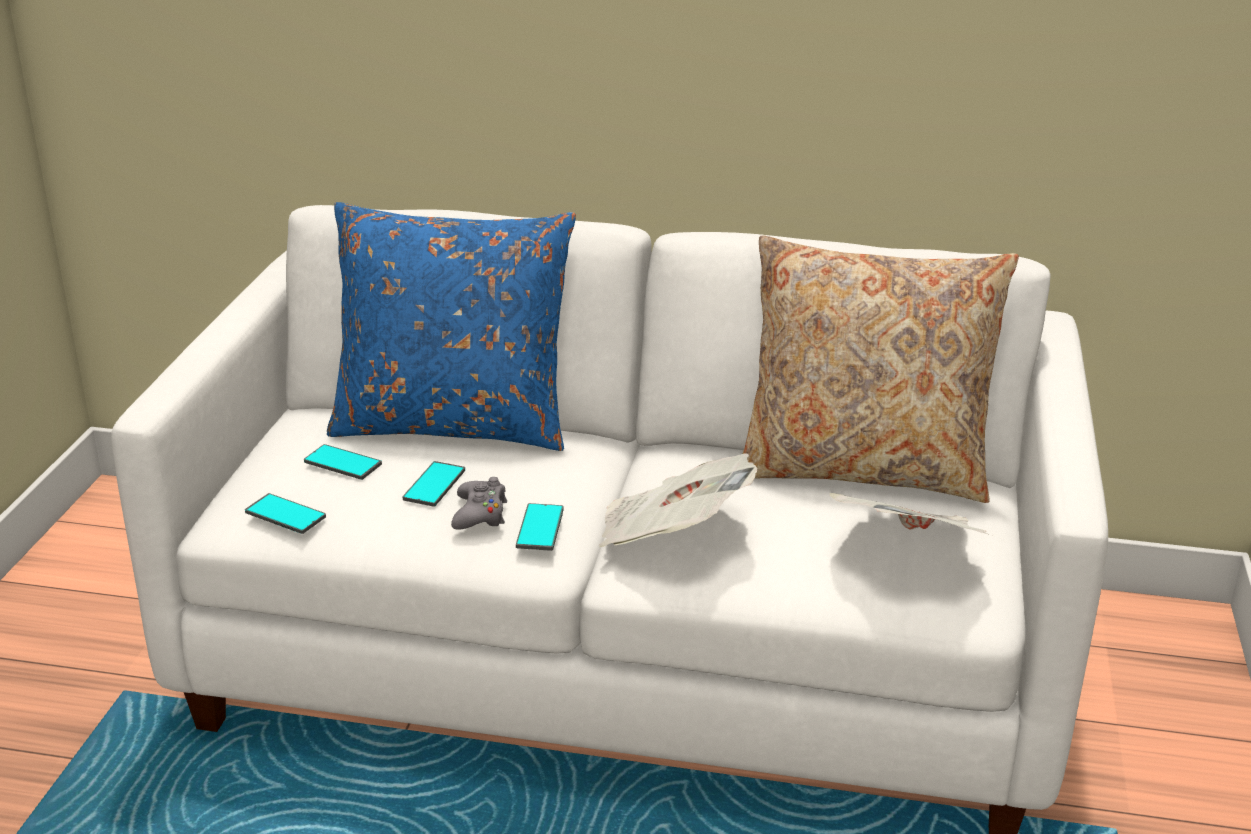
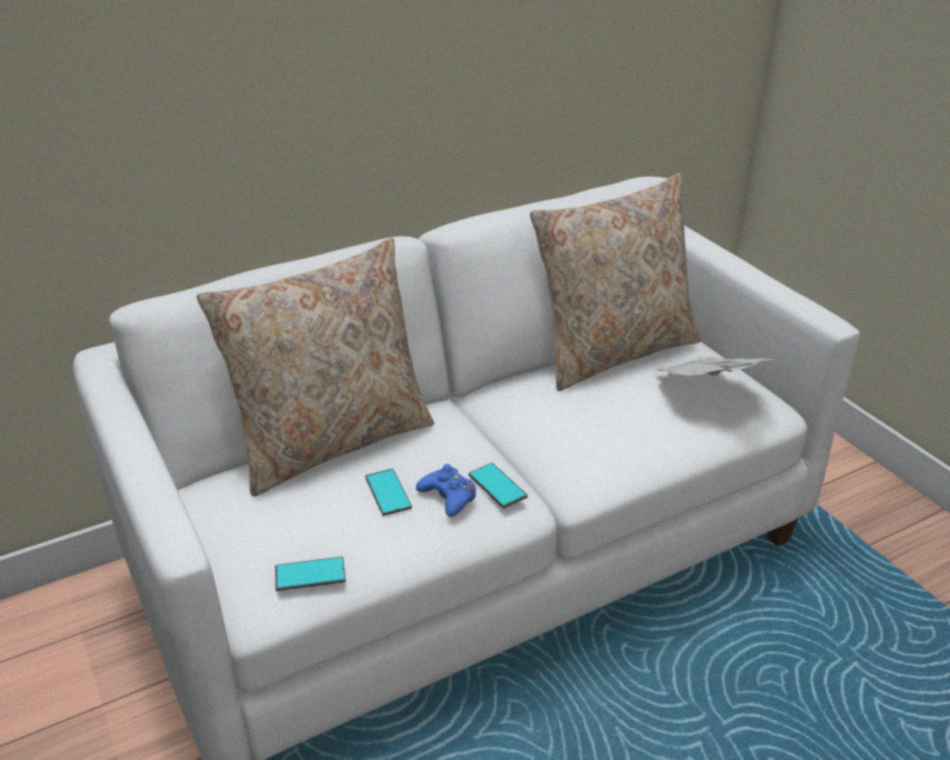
camera: 40 degrees left, 5 degrees up
phone [304,444,382,480] -> none
blue pillow [327,202,576,451] -> beige pillow [196,238,434,497]
grey game controller [451,477,507,530] -> blue game controller [416,464,476,517]
newspaper [599,453,757,547] -> none

